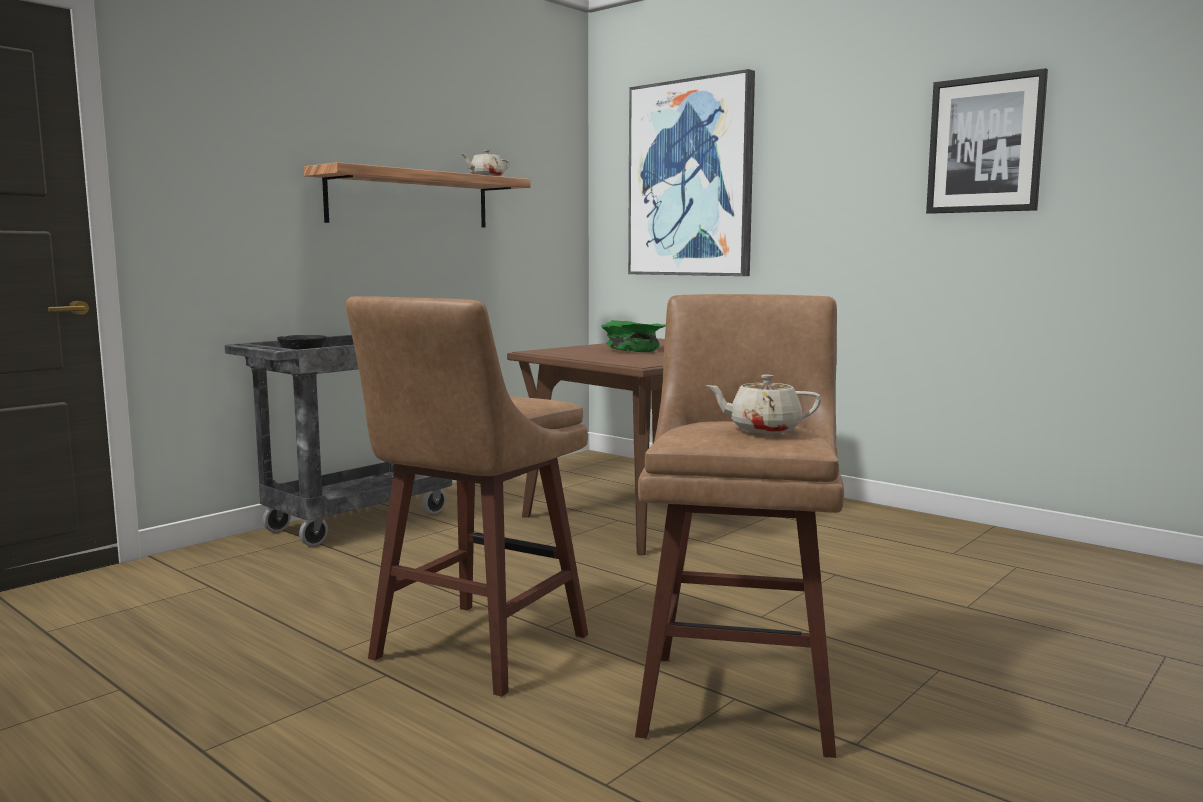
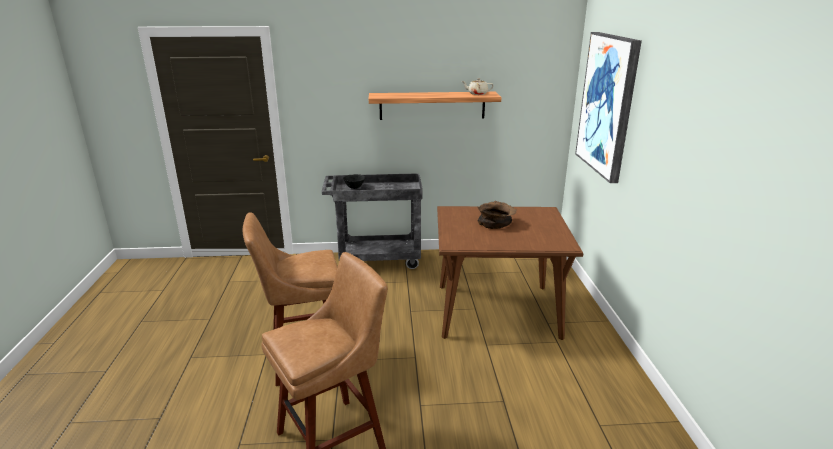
camera: 45 degrees right, 15 degrees up
green bowl [601,320,666,352] -> brown bowl [478,201,517,229]
beige teapot [705,375,821,434] -> none
picture [926,68,1048,214] -> none

